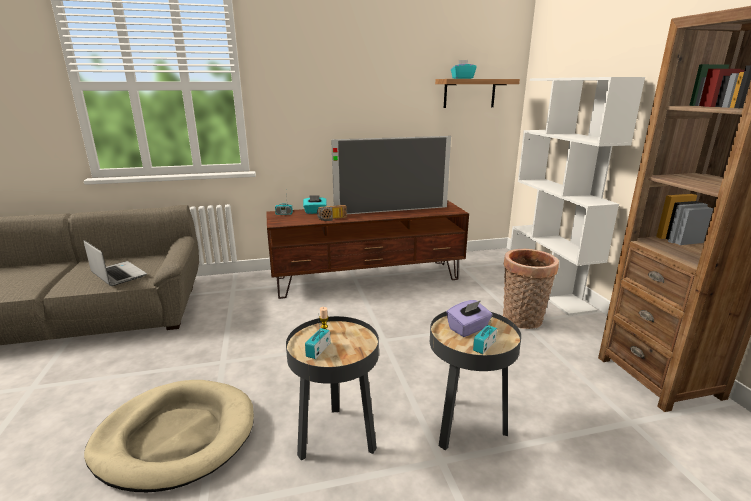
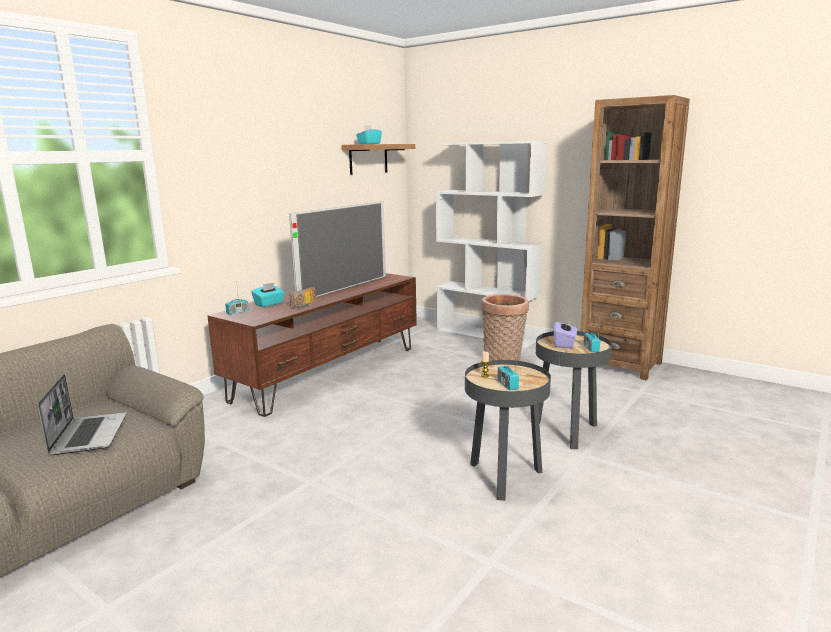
camera: 40 degrees left, 5 degrees down
laptop [84,240,147,286] -> laptop turned 75 degrees clockwise [38,374,127,455]
beige dog bed [84,380,254,492] -> none

